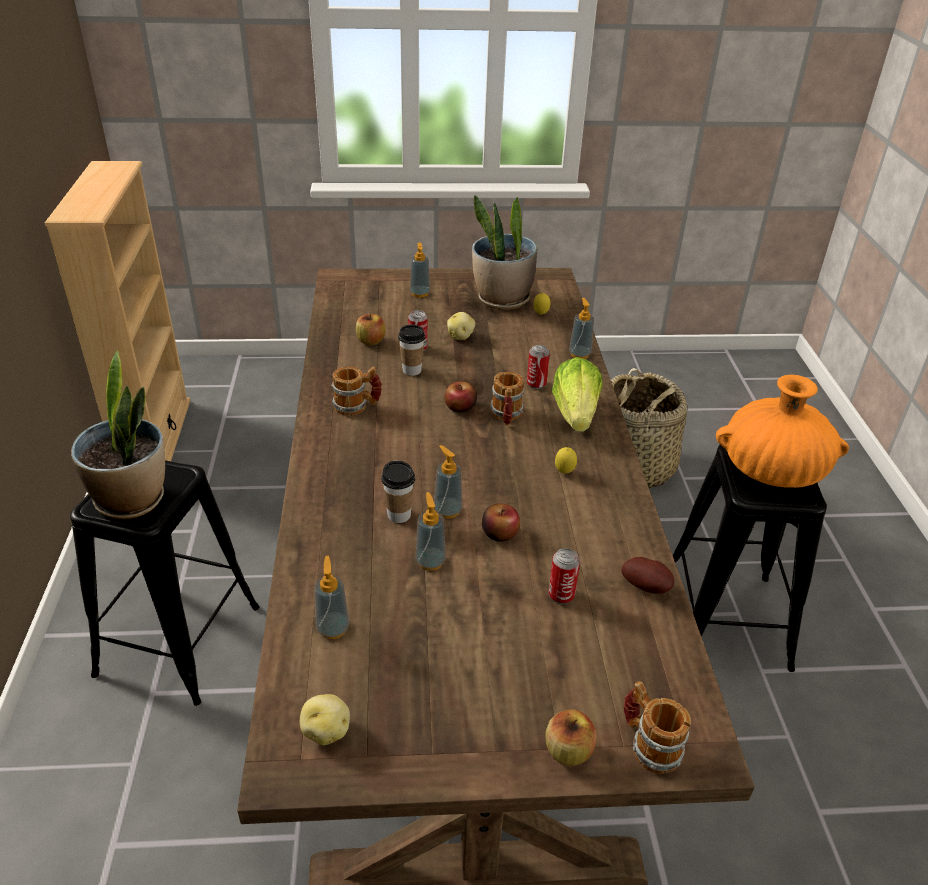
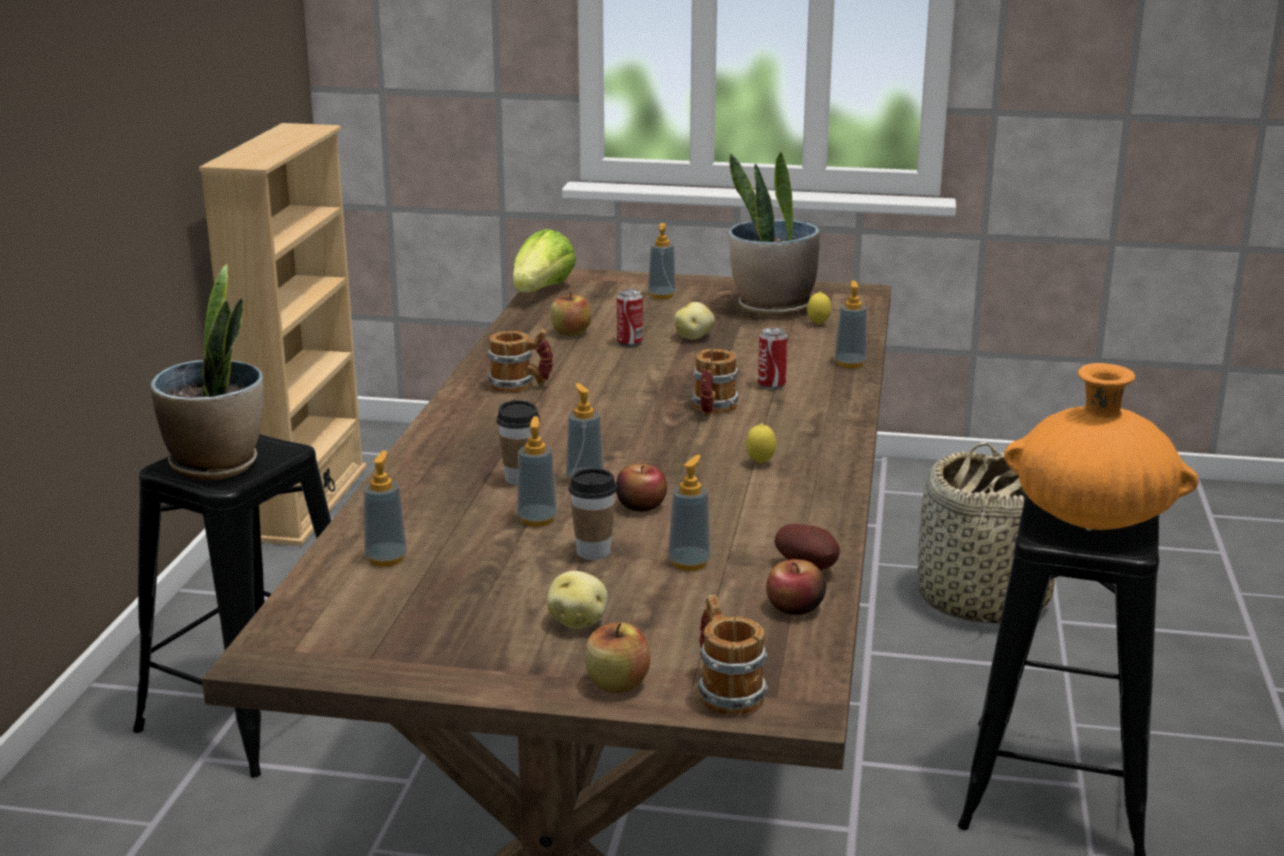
camera: 15 degrees right, 15 degrees down
potato [300,694,350,745] -> potato moved to [547,571,608,629]
cup [398,325,425,376] -> cup moved to [568,468,617,560]
apple [444,381,477,412] -> apple moved to [766,559,826,615]
can [548,548,580,604] -> soap dispenser [668,455,711,571]
lettuce [551,357,603,432] -> lettuce moved to [513,229,576,292]

